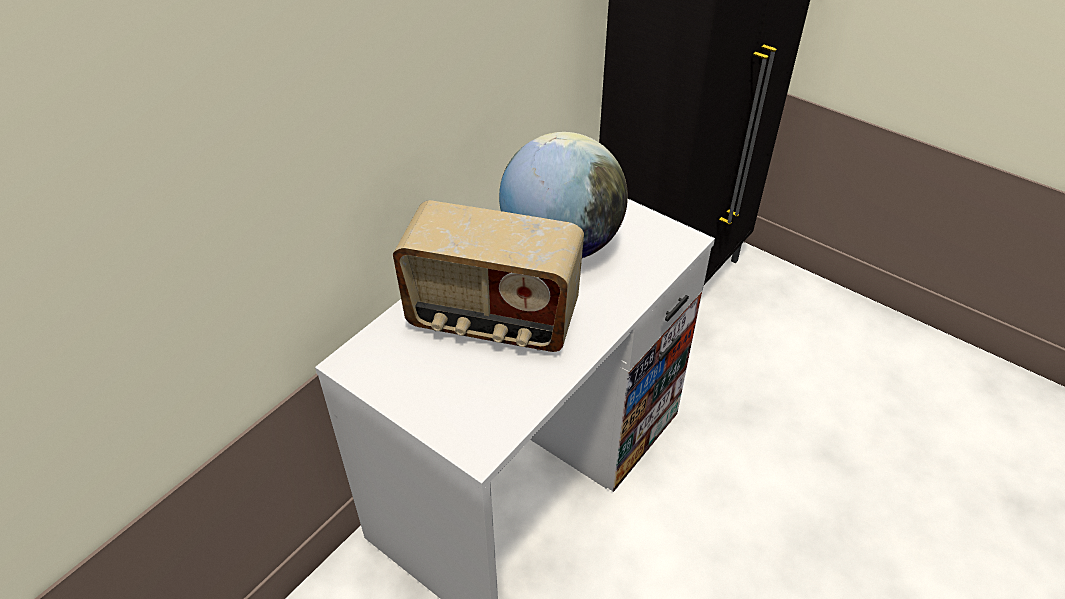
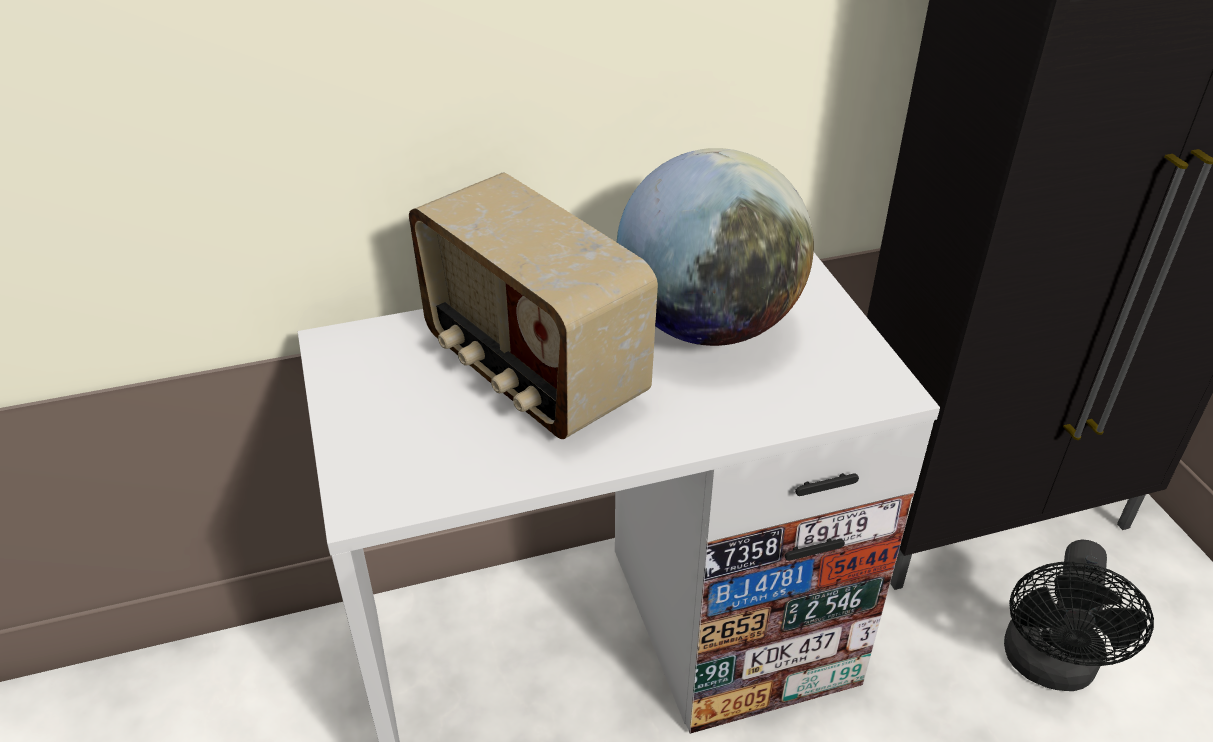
camera: 35 degrees right, 5 degrees down
none -> black fan [1004,540,1154,691]

